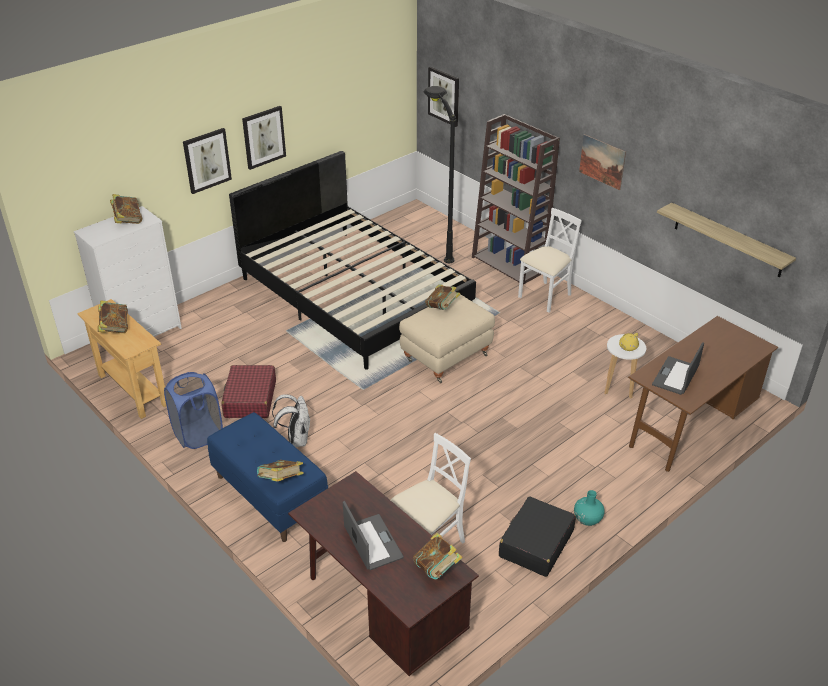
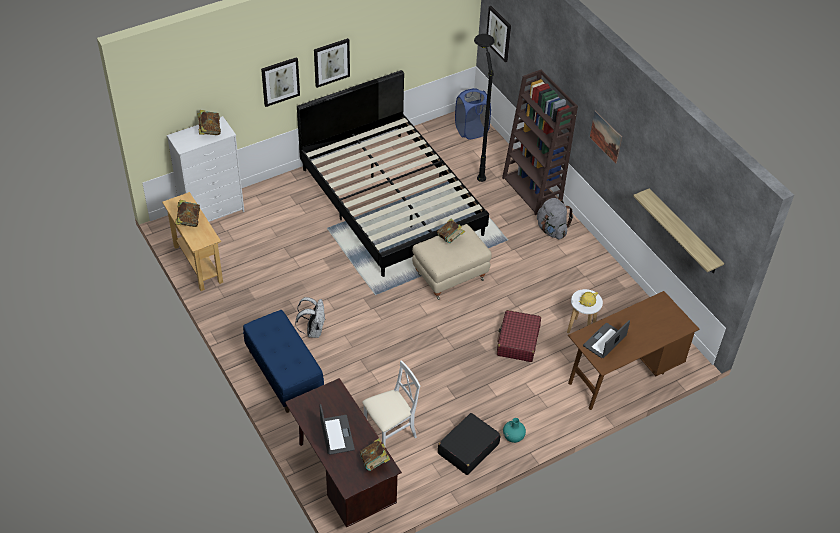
camera: 10 degrees right, 10 degrees up
blue laundry basket [164,372,223,449] -> blue laundry basket moved to [455,88,491,139]
red suitcase [222,365,276,418] -> red suitcase moved to [497,310,541,362]
book [257,460,304,482] -> none
white chair [518,208,582,313] -> grey backpack [537,198,573,240]

